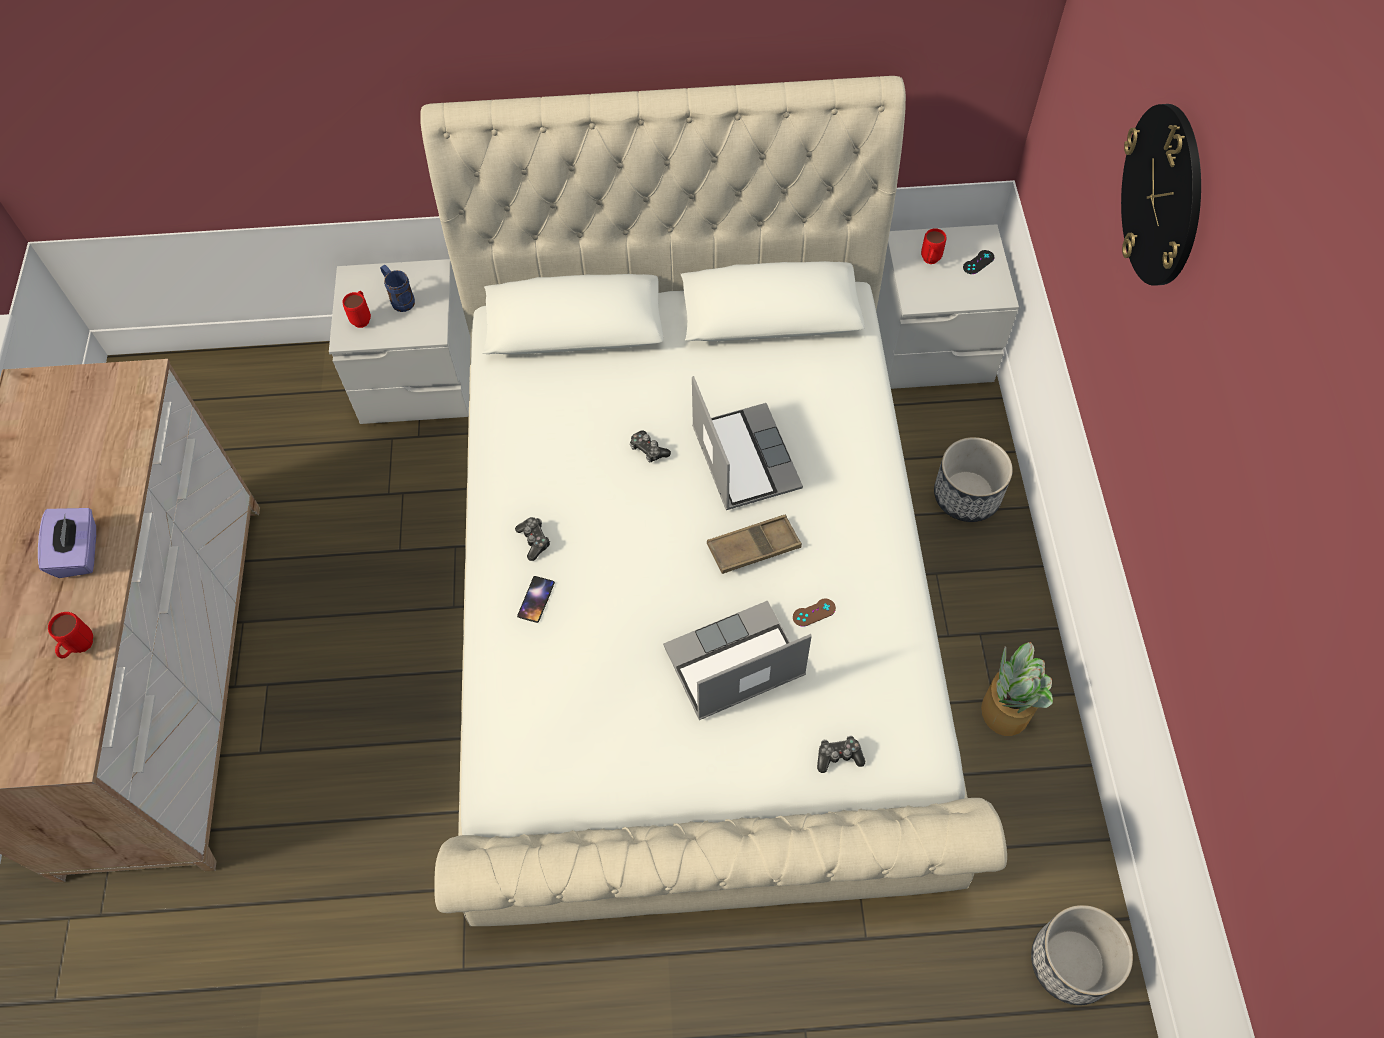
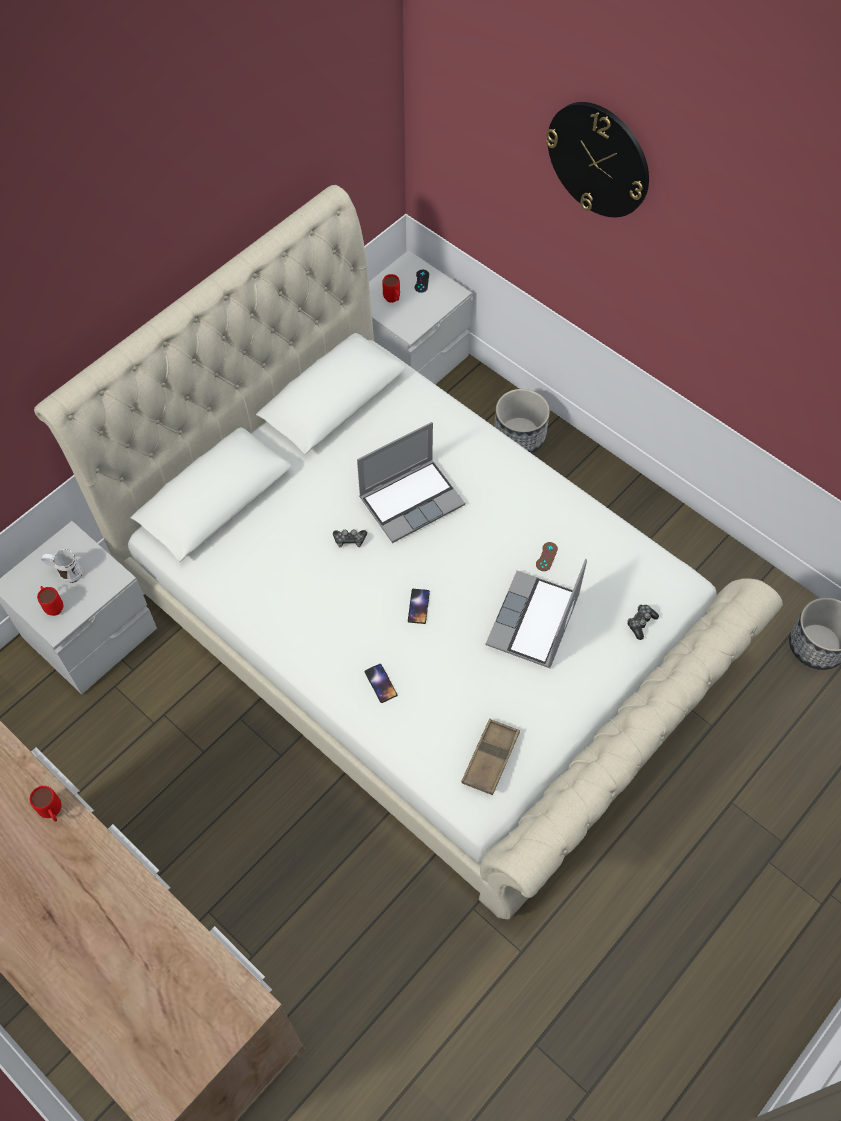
camera: 45 degrees left, 0 degrees up
purple tissue box [38,508,96,578] -> none
red mug [48,612,93,659] -> red mug moved to [30,786,62,821]
blue mug [380,264,415,312] -> white mug [42,549,82,583]
game controller [515,517,550,561] -> none
laptop [692,376,803,510] -> laptop turned 120 degrees clockwise [357,422,465,543]
brown tray [707,515,802,574] -> brown tray moved to [462,719,520,795]
potted plant [981,642,1053,736] -> none
none -> phone [408,589,430,624]

